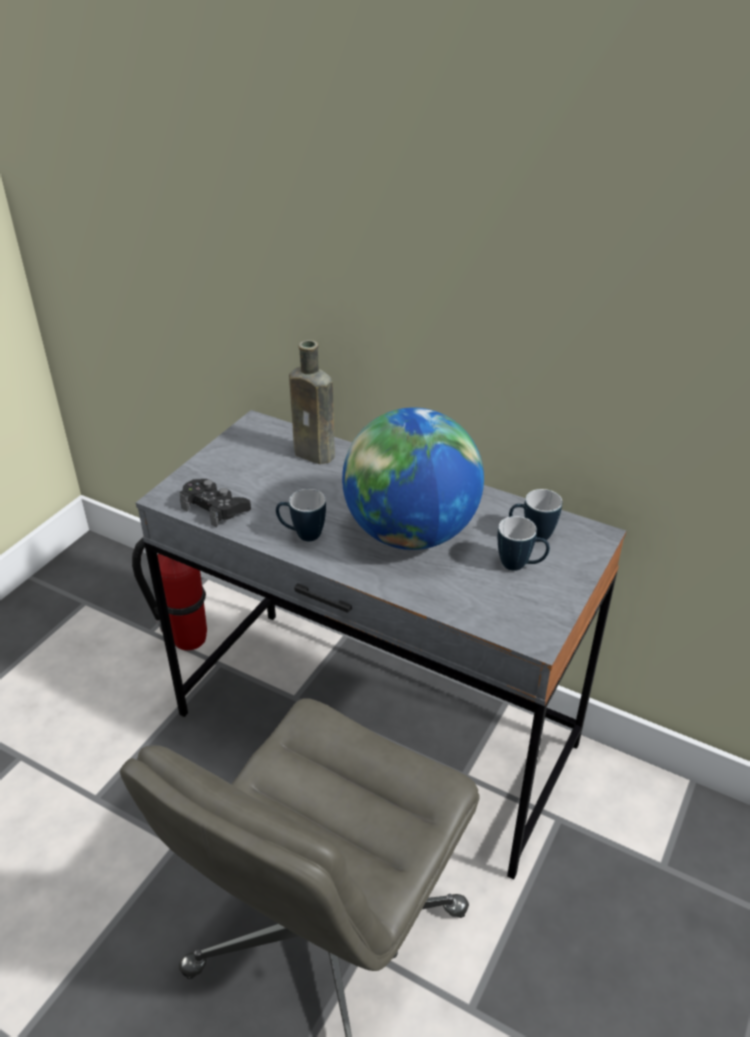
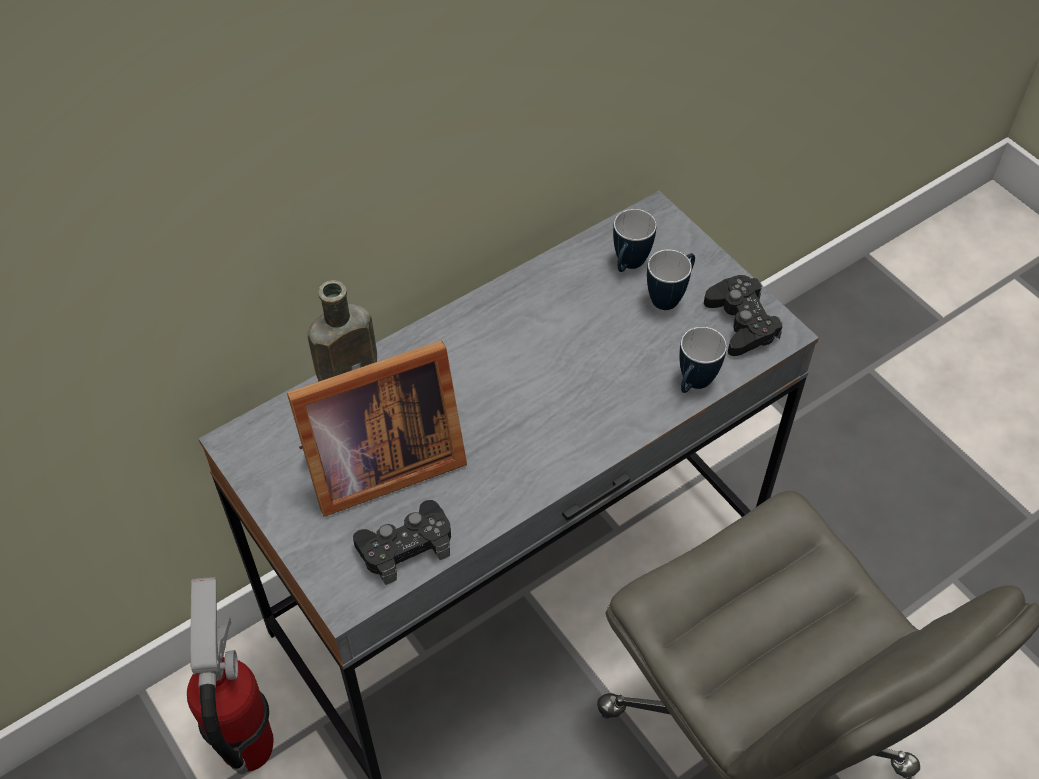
camera: 65 degrees left, 15 degrees up
mug [276,489,326,541] -> mug moved to [679,327,727,393]
globe [342,407,484,550] -> none
none -> picture frame [287,340,467,517]
none -> black game controller [704,275,783,356]

